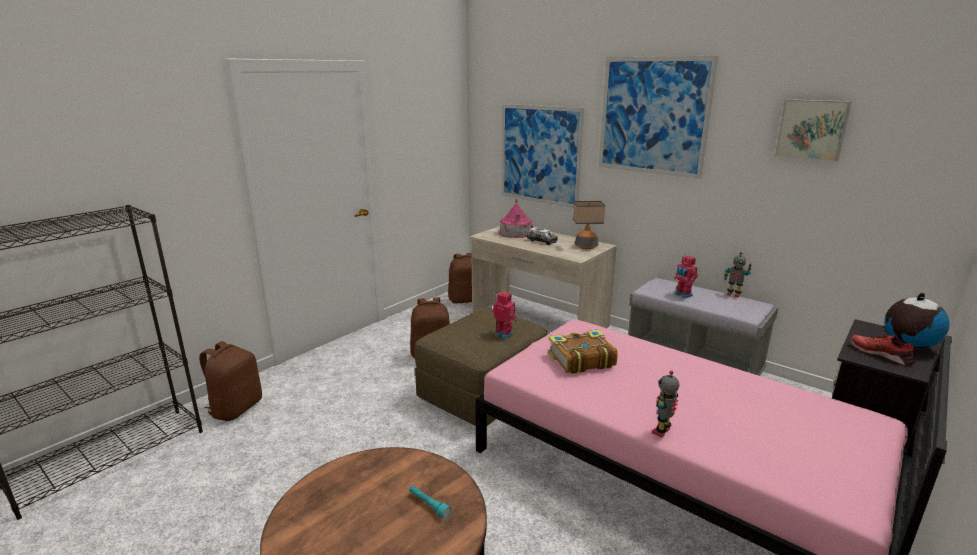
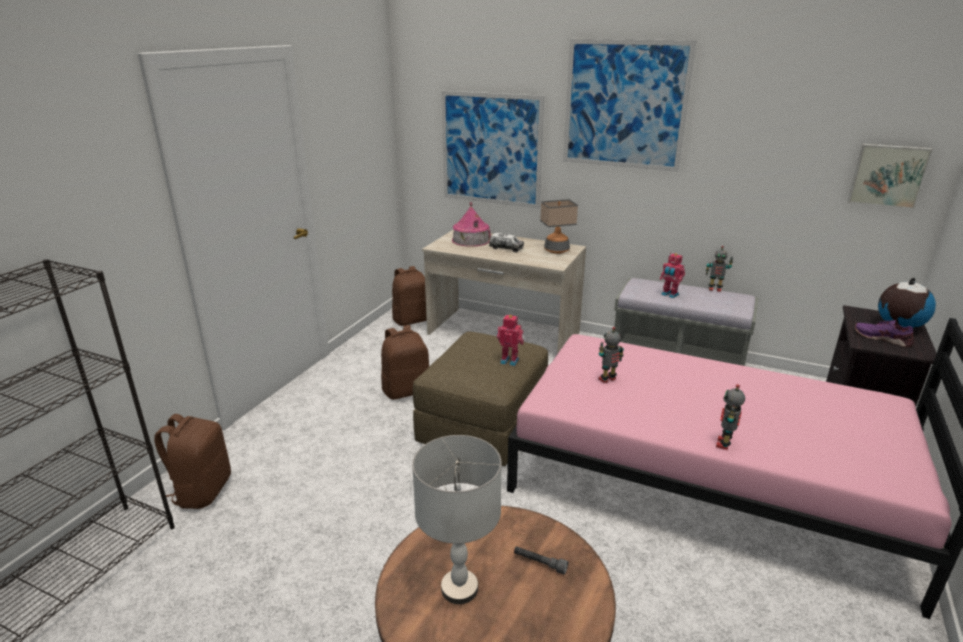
camera: 15 degrees left, 5 degrees up
turquoise flashlight [409,486,451,519] -> grey flashlight [514,546,568,575]
book [548,330,618,374] -> toy robot [598,327,624,383]
picture [774,99,852,162] -> picture moved to [848,144,933,209]
red shoe [851,335,915,366] -> purple shoe [855,320,914,347]
none -> grey table lamp [412,435,502,604]

